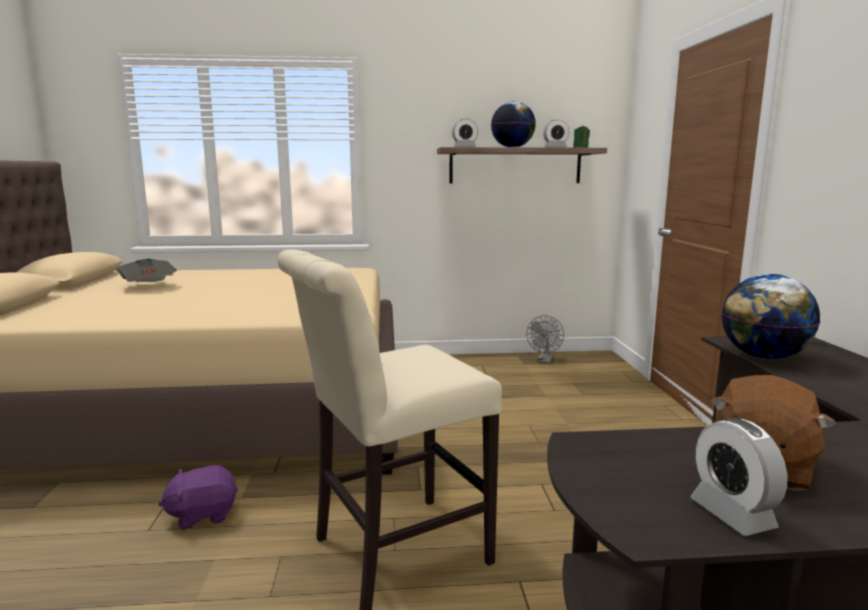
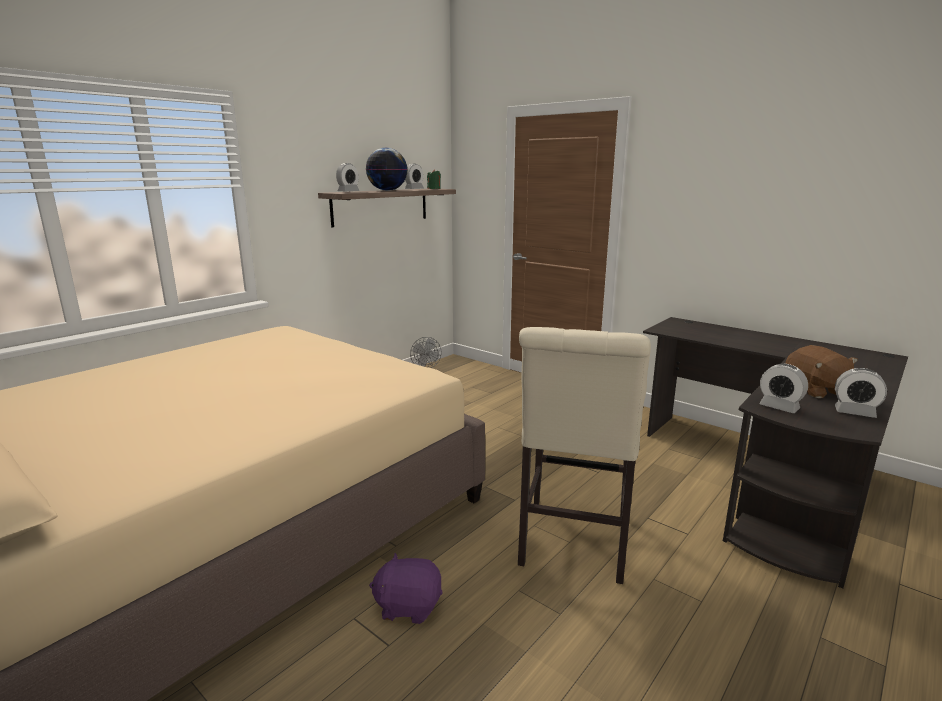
camera: 45 degrees left, 5 degrees up
newspaper [115,259,177,282] -> none
purple plush toy [158,465,238,530] -> purple plush toy turned 75 degrees clockwise [369,553,443,624]
globe [721,274,820,359] -> none
none -> alarm clock [759,363,808,413]

